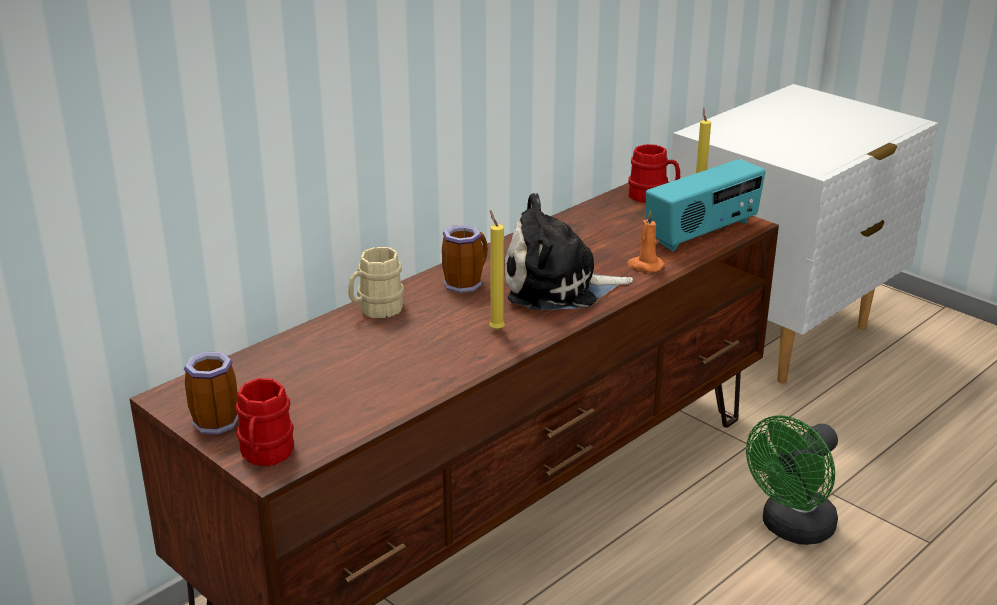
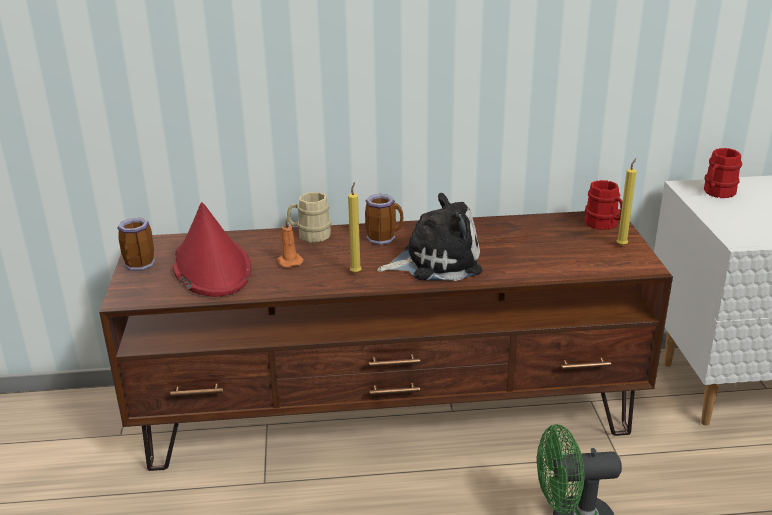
camera: 40 degrees right, 0 degrees up
red mug [235,378,294,466] -> red mug moved to [704,148,742,198]
plush toy [505,193,633,310] -> plush toy turned 135 degrees clockwise [377,193,482,281]
orange candle [627,210,665,272] -> orange candle moved to [277,217,304,268]
radio [646,159,765,251] -> none
none -> red hat [173,202,251,297]

